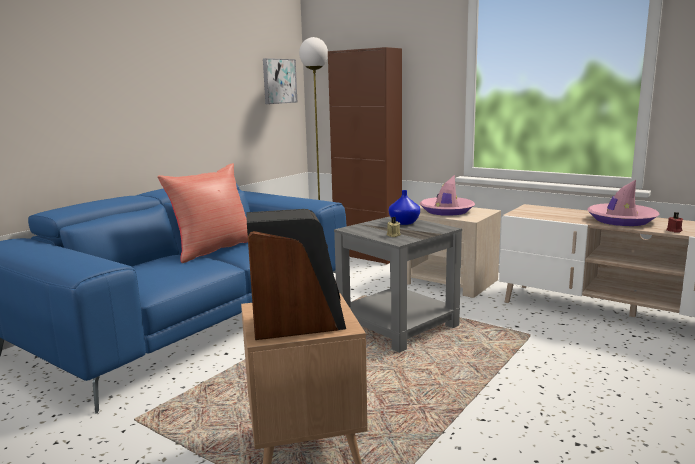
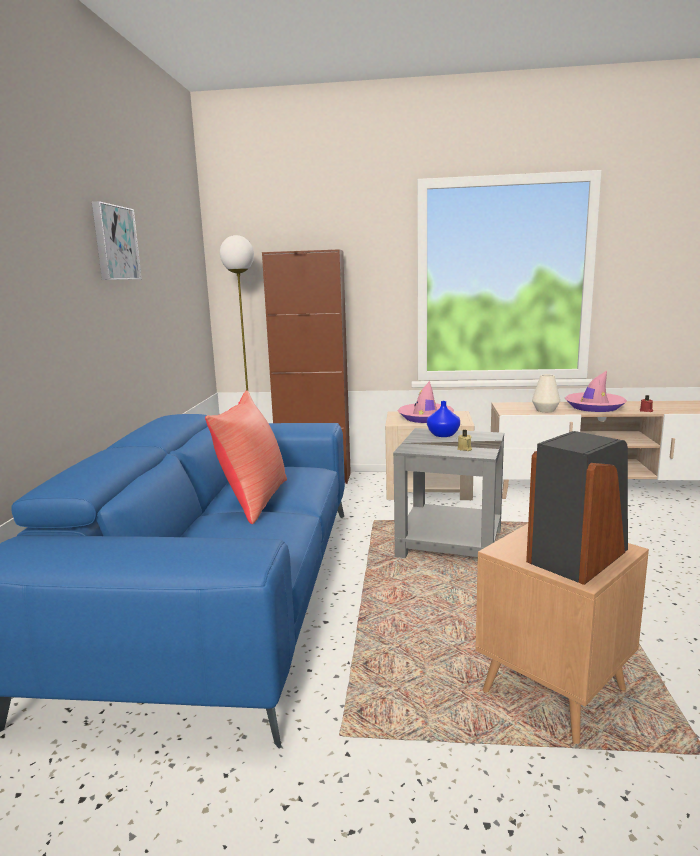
camera: 30 degrees left, 0 degrees up
picture [263,58,297,104] -> picture moved to [92,201,142,280]
none -> white vase [532,374,560,412]

